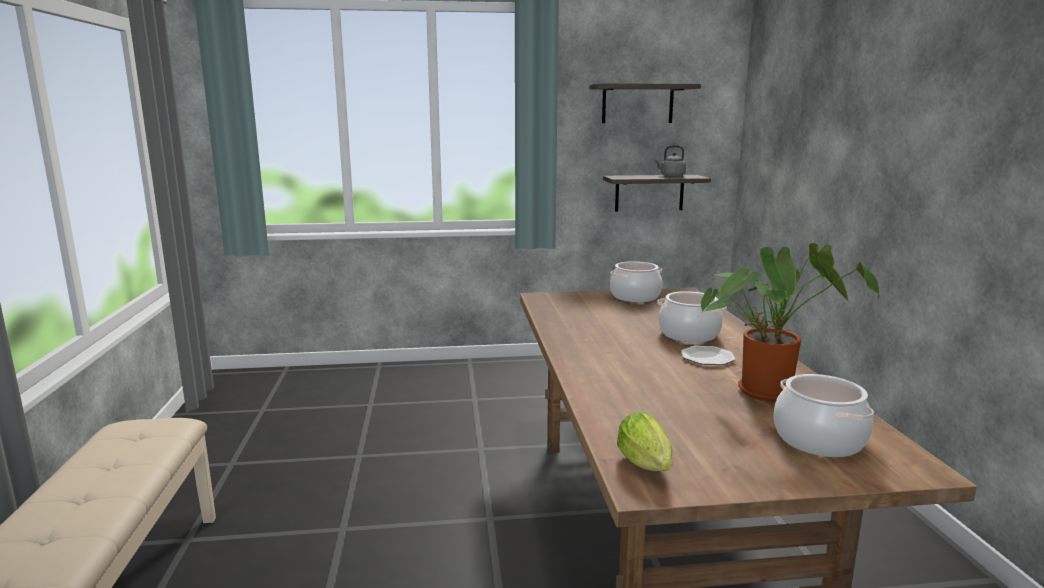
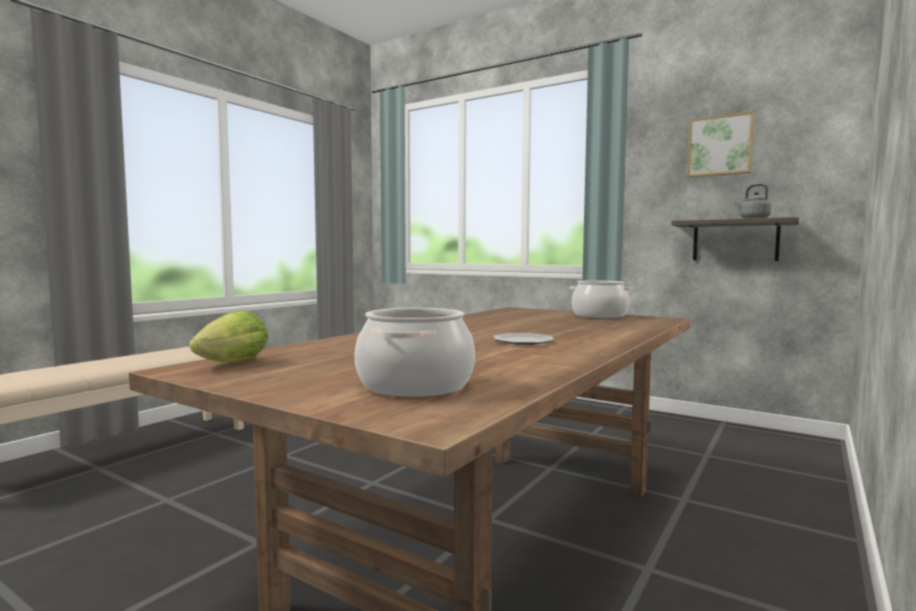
camera: 40 degrees right, 10 degrees down
shelf [589,83,701,123] -> picture [687,111,754,177]
cooking pot [657,291,726,343] -> none
potted plant [701,243,879,402] -> none

